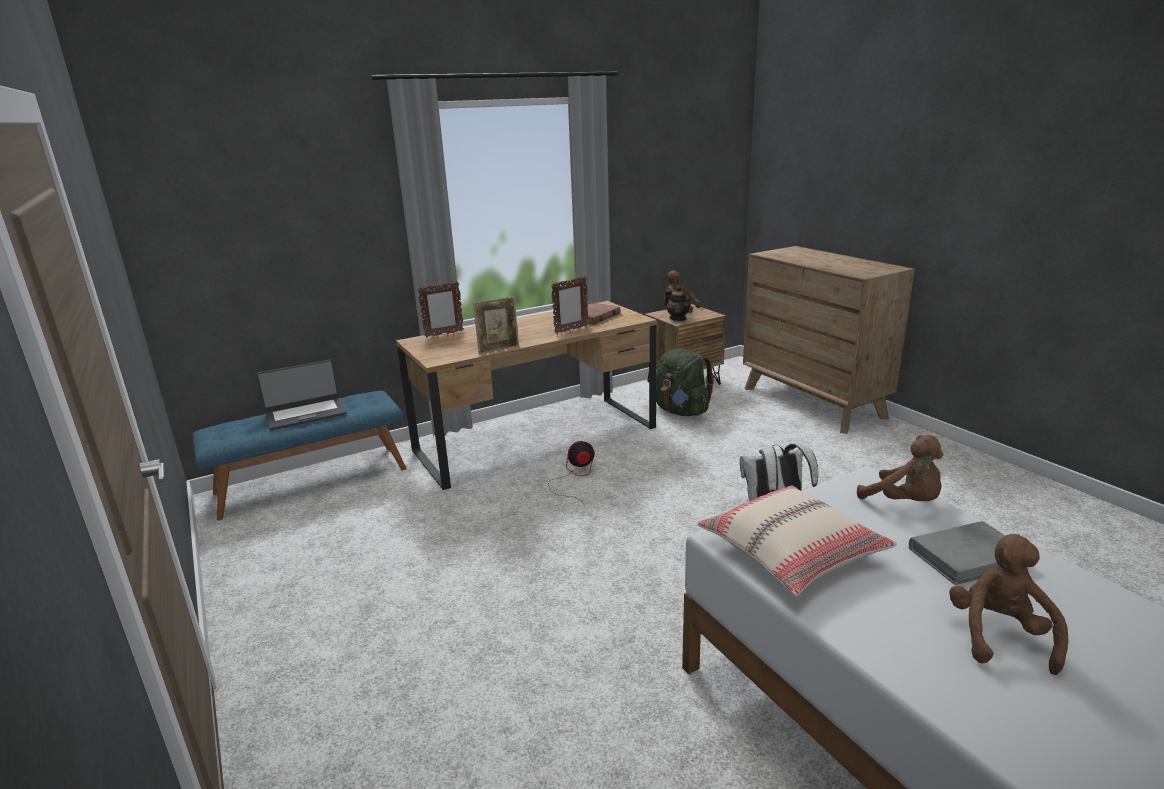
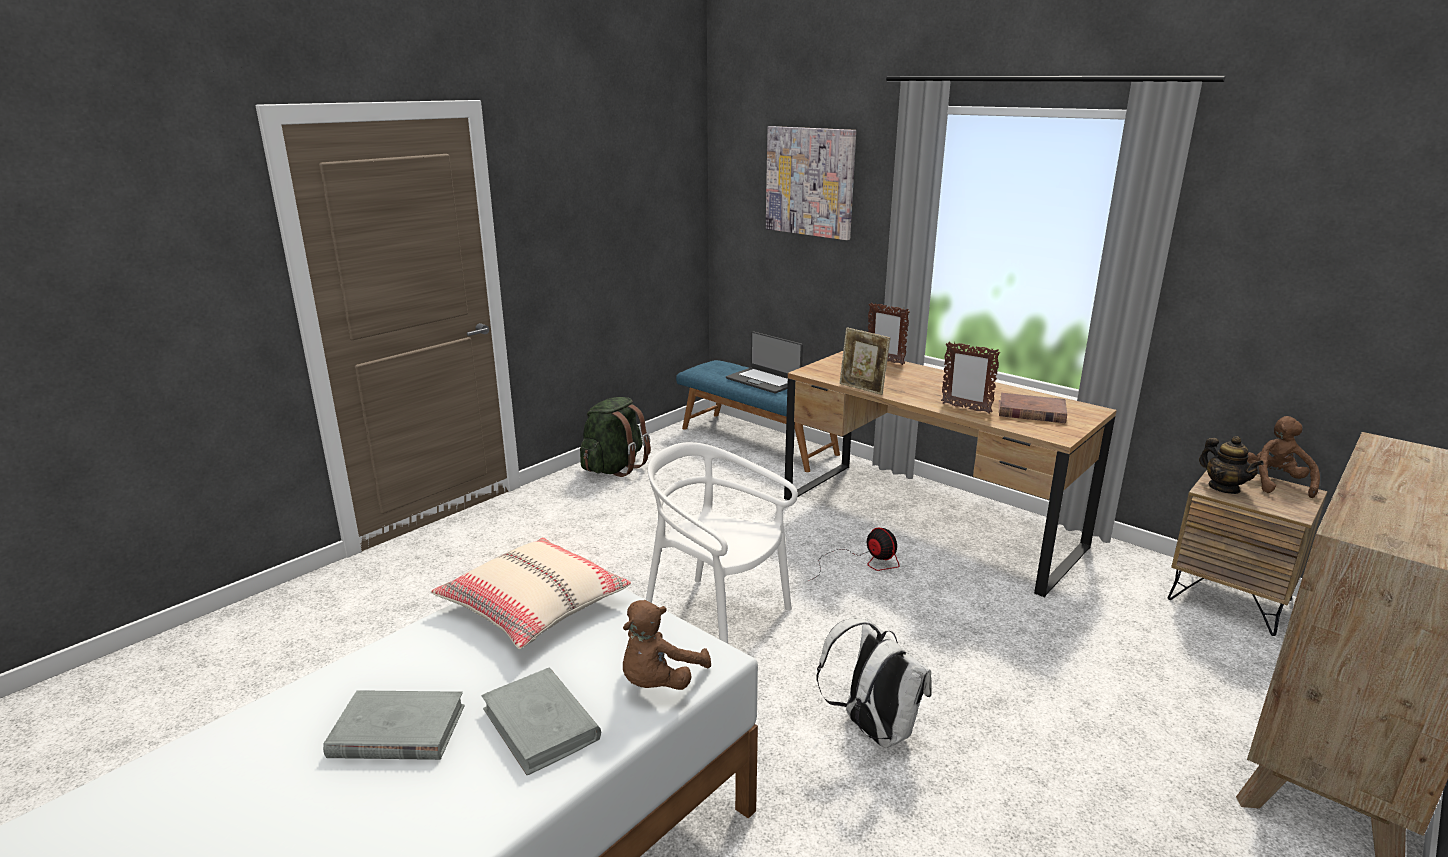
camera: 70 degrees right, 0 degrees up
green backpack [656,349,714,416] -> green backpack moved to [580,397,651,477]
teapot [664,286,692,321] -> teapot turned 60 degrees counterclockwise [1199,436,1264,494]
brown plush toy [949,534,1068,675] -> grey book [323,690,465,760]
none -> white chair [646,442,798,644]
none -> picture [766,126,856,240]

